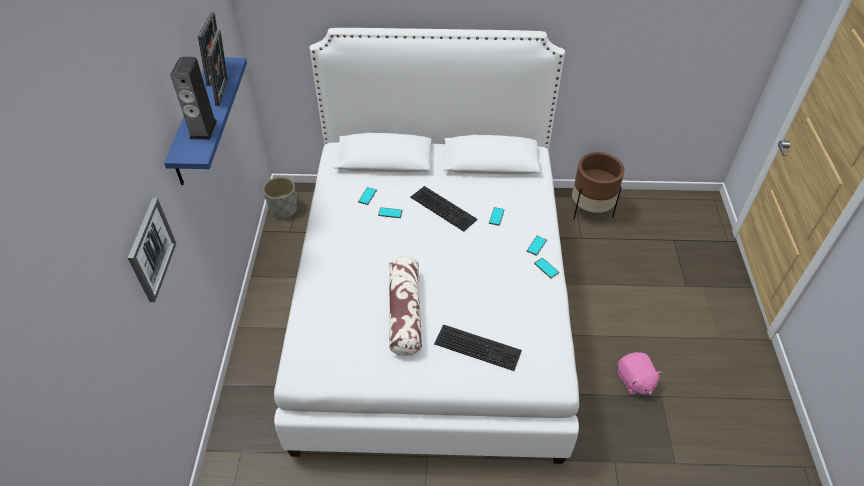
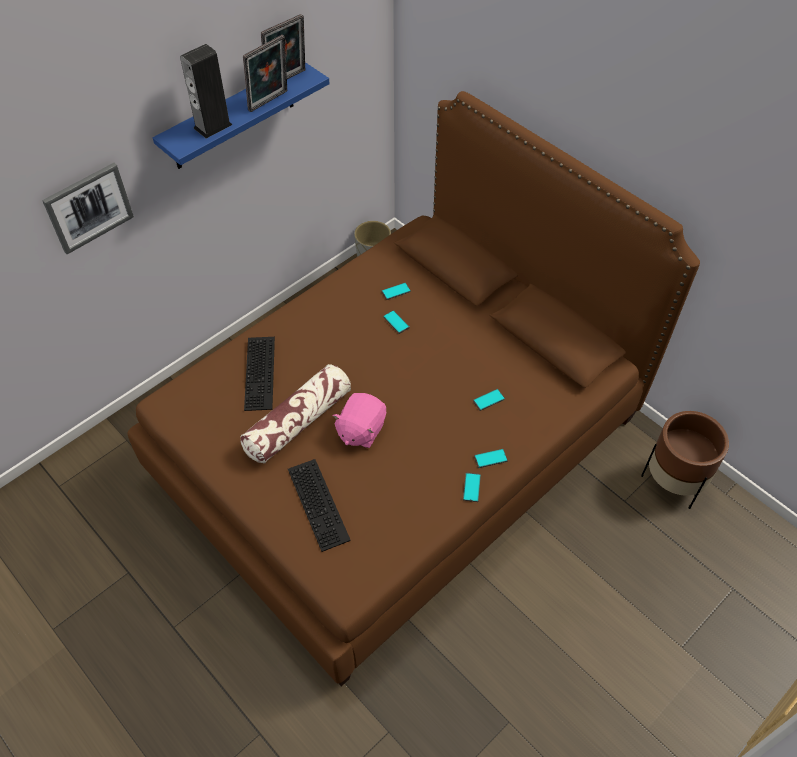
camera: 45 degrees right, 5 degrees up
white bed [274,28,579,464] -> brown bed [128,91,700,687]
keyboard [410,186,478,232] -> keyboard moved to [244,337,275,411]
pink plush toy [618,352,663,395] -> pink plush toy moved to [332,393,386,448]

